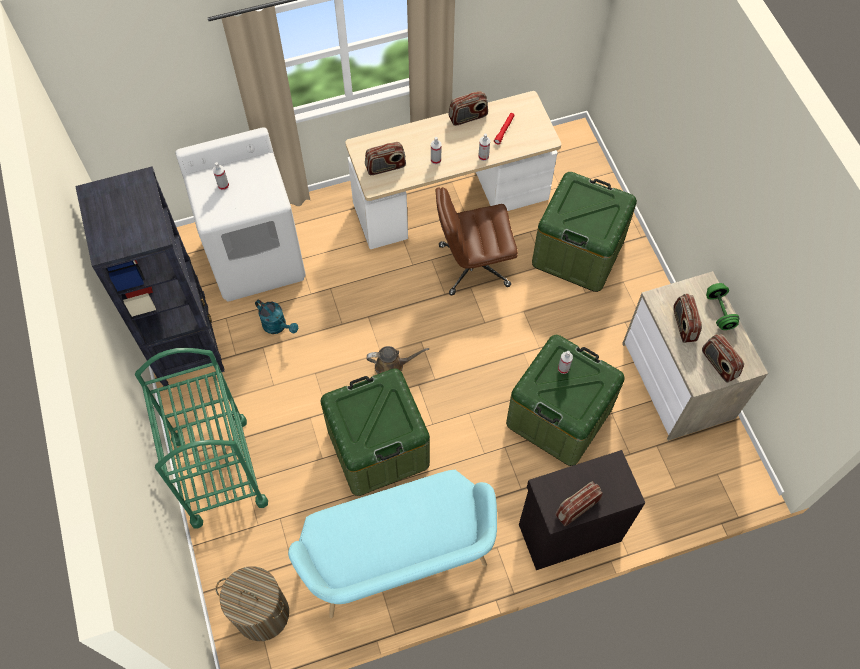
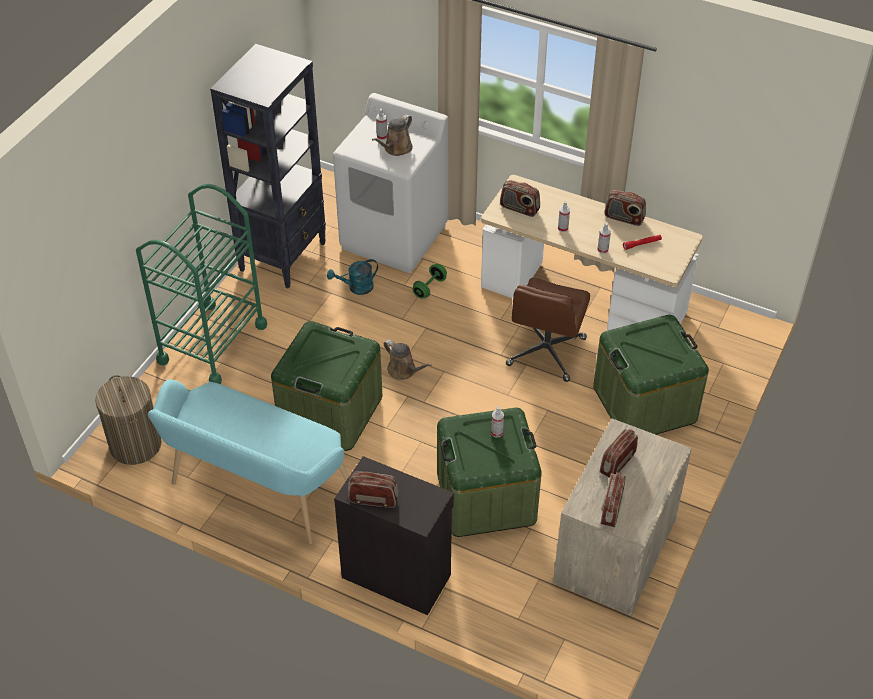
camera: 45 degrees right, 15 degrees down
turquoise watering can [255,300,298,334] -> turquoise watering can turned 75 degrees clockwise [327,259,378,295]
brown office chair [436,187,518,296] -> brown office chair turned 105 degrees counterclockwise [506,278,590,382]
green dumbbell [706,283,740,330] -> green dumbbell moved to [412,264,447,299]
none -> brown watering can [372,114,413,156]

